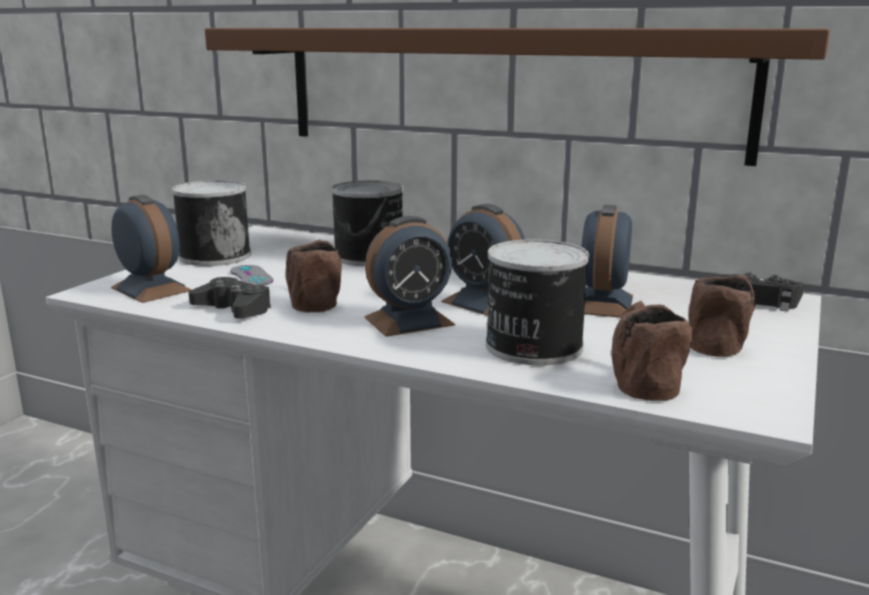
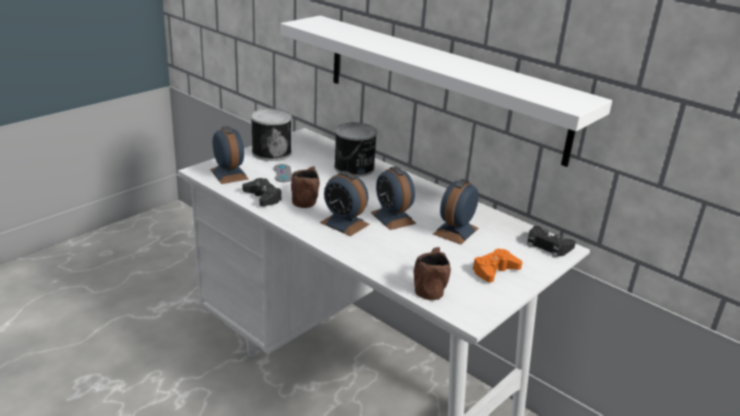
camera: 15 degrees right, 10 degrees up
brown shelf [205,28,830,166] -> white shelf [280,16,612,167]
alarm clock [364,216,455,337] -> alarm clock turned 45 degrees clockwise [320,171,370,236]
can [486,239,589,366] -> none
brown mug [688,274,755,357] -> orange game controller [472,248,522,282]

